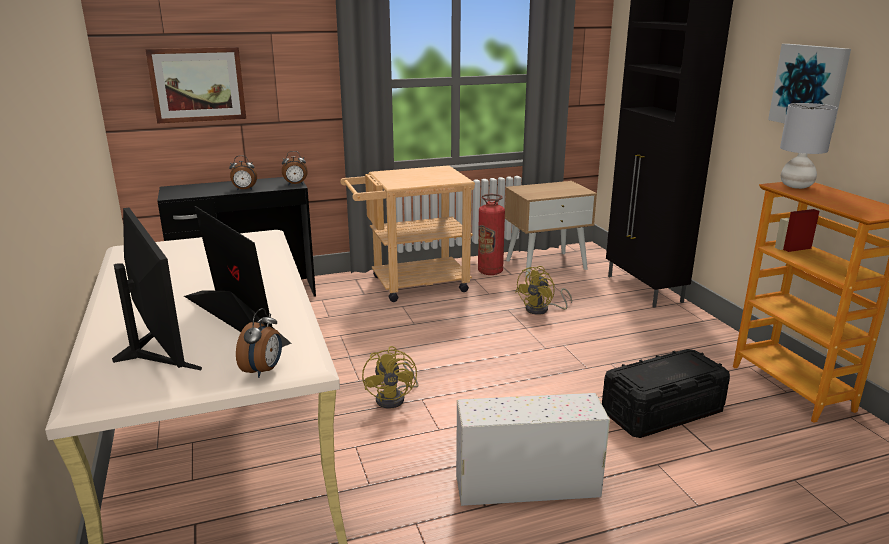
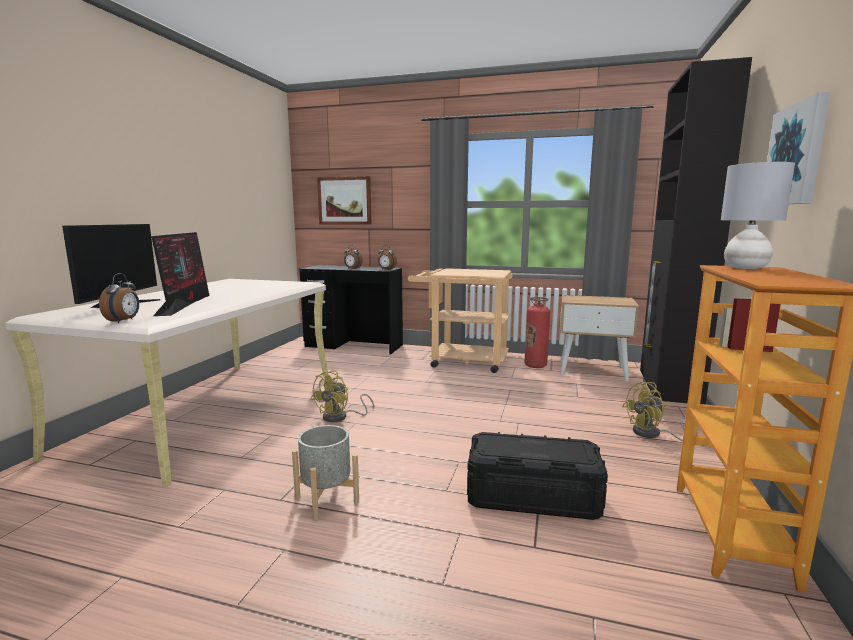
camera: 35 degrees right, 10 degrees down
alarm clock [236,308,282,378] -> alarm clock turned 45 degrees counterclockwise [99,273,139,323]
white storage box [456,393,610,506] -> grey planter [292,425,359,521]
yellow fan [515,266,572,315] -> yellow fan moved to [622,382,698,441]

